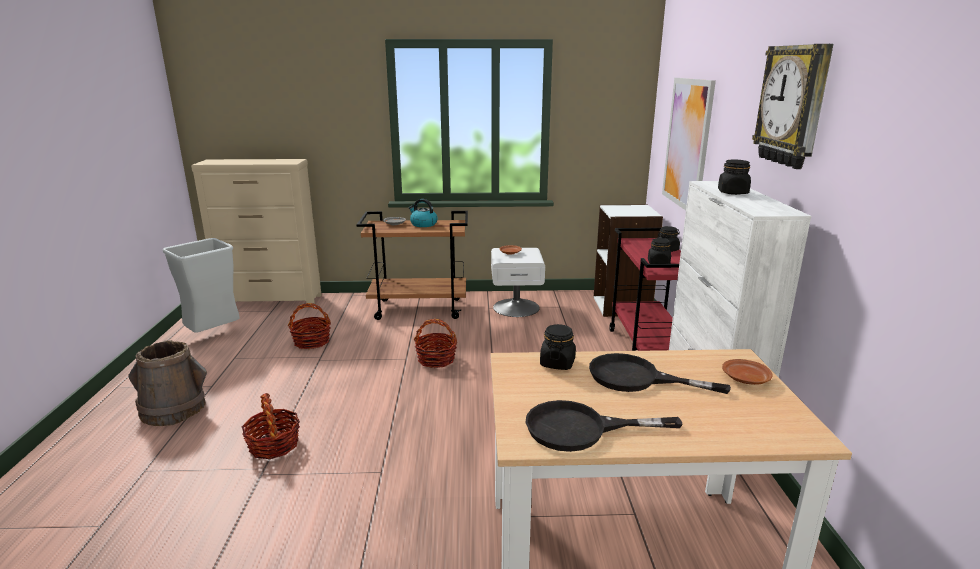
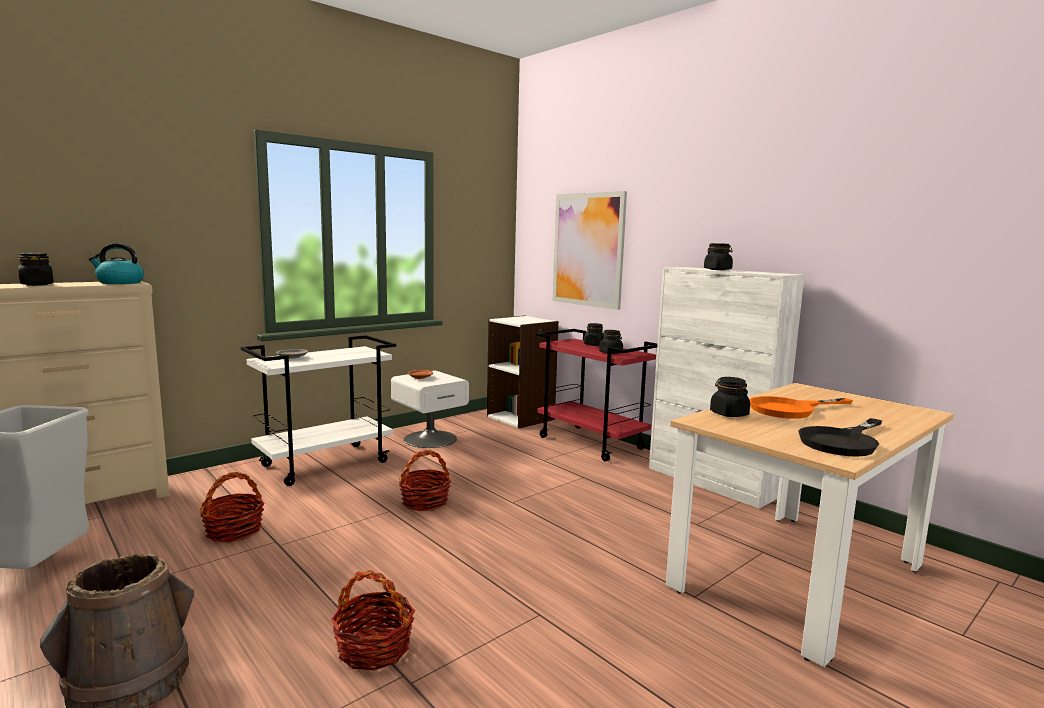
camera: 40 degrees left, 10 degrees down
brown cart [356,211,468,320] -> white cart [241,335,396,486]
kettle [409,199,438,227] -> kettle moved to [89,243,144,284]
black frying pan [589,353,731,394] -> orange frying pan [750,396,853,419]
brown plate [722,359,772,385] -> none
wall clock [752,44,833,169] -> none
none -> black jar [18,253,54,286]

